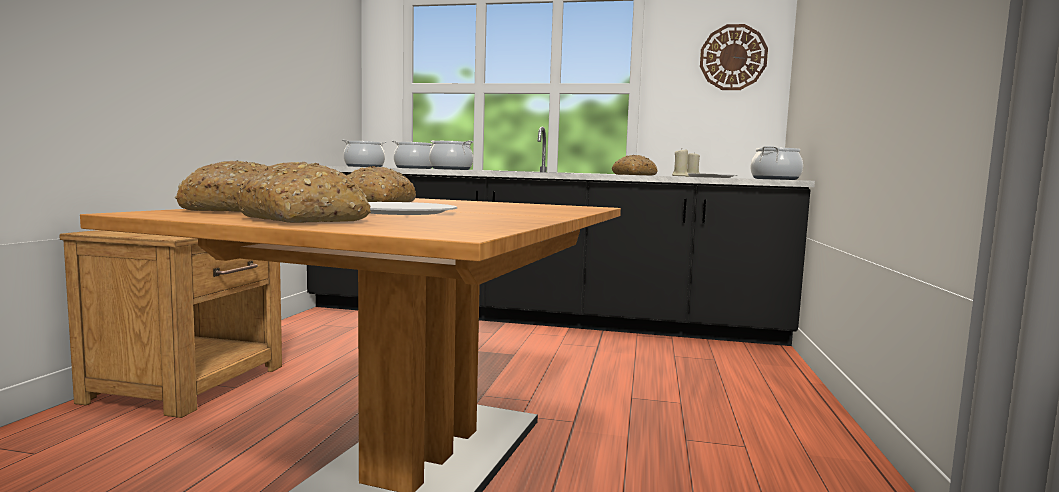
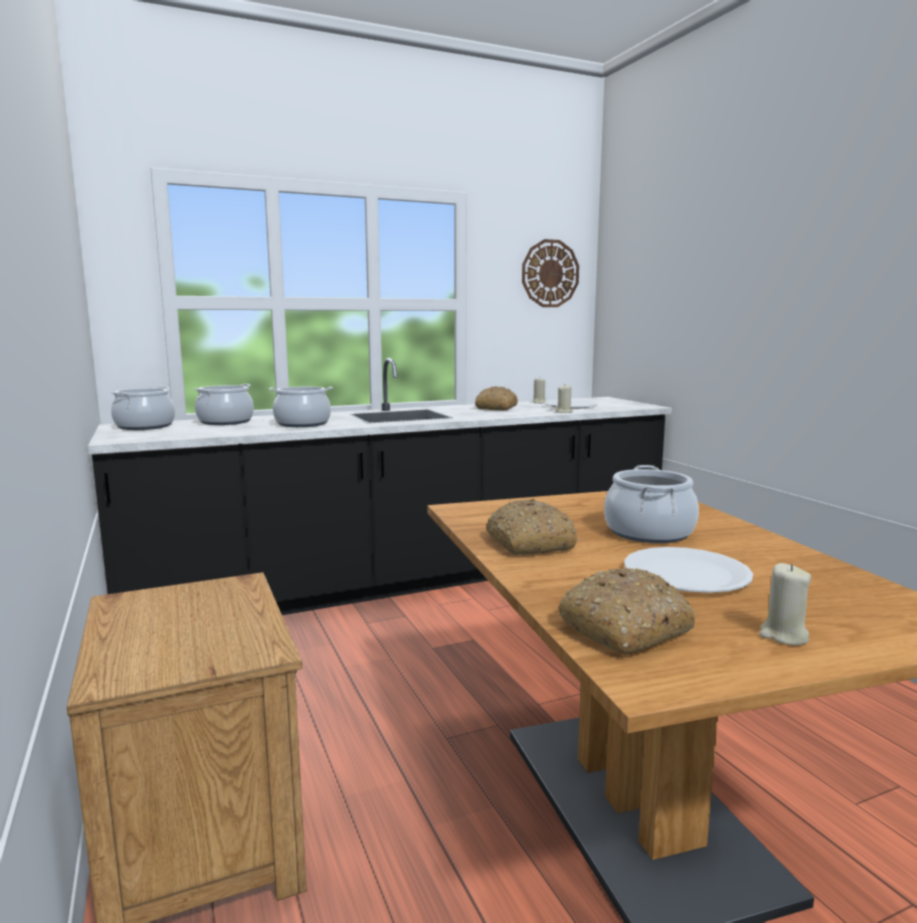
camera: 35 degrees left, 5 degrees up
bread [236,162,371,223] -> beige candle [759,563,811,645]
cooking pot [751,146,803,180] -> cooking pot moved to [604,465,699,543]

